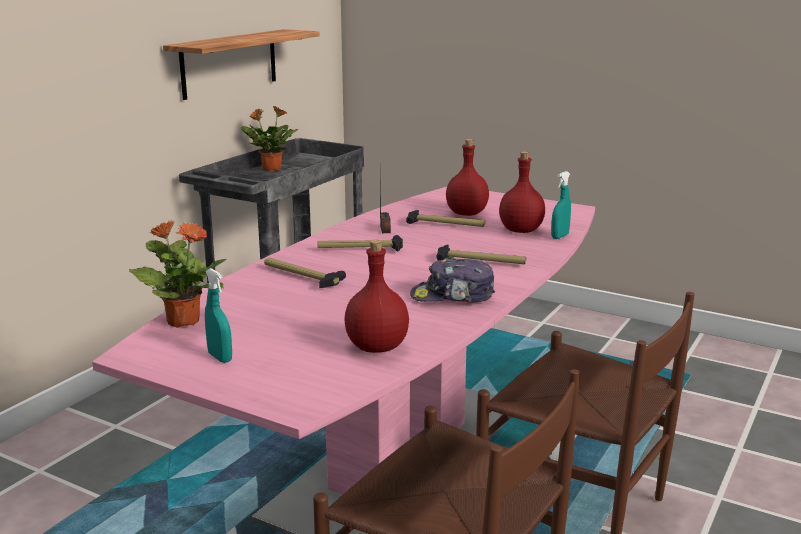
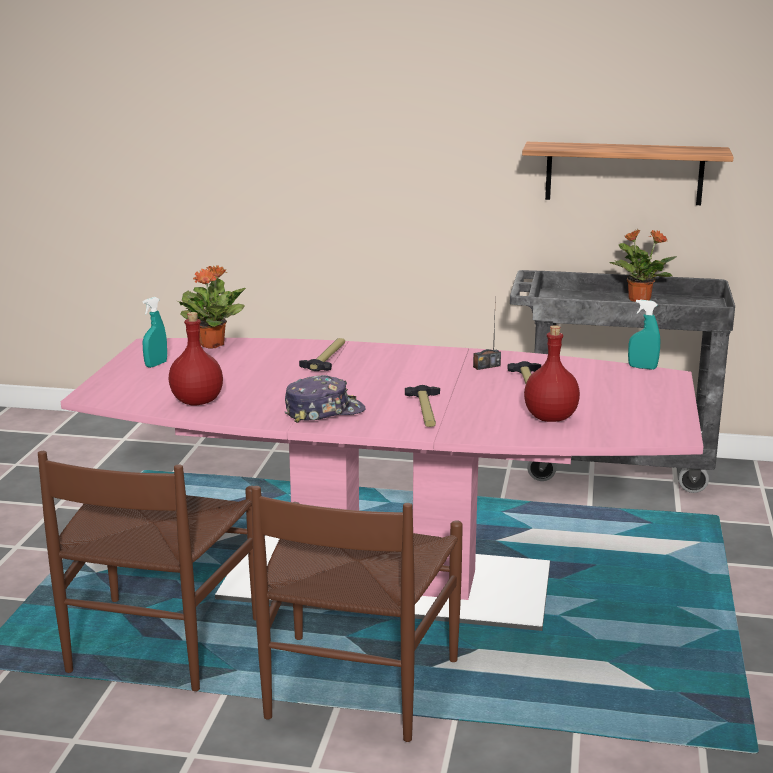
camera: 70 degrees right, 0 degrees up
hammer [317,235,403,251] -> none
cap [410,257,495,303] -> cap turned 90 degrees clockwise [285,375,366,423]
red bottle [446,139,489,216] -> none
turquoise spray bottle [551,171,571,239] -> turquoise spray bottle moved to [628,300,660,370]

